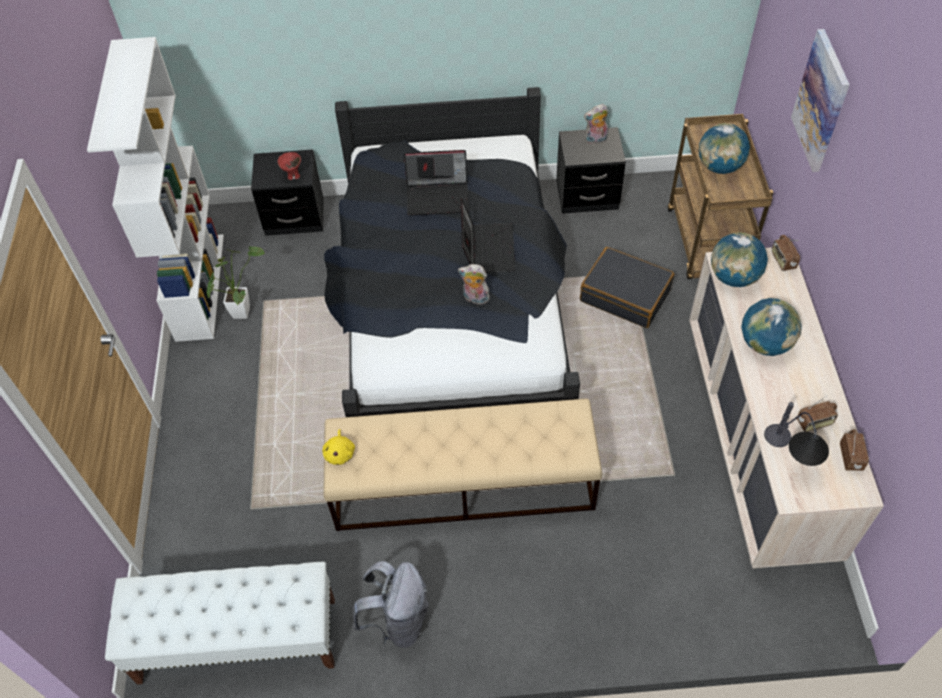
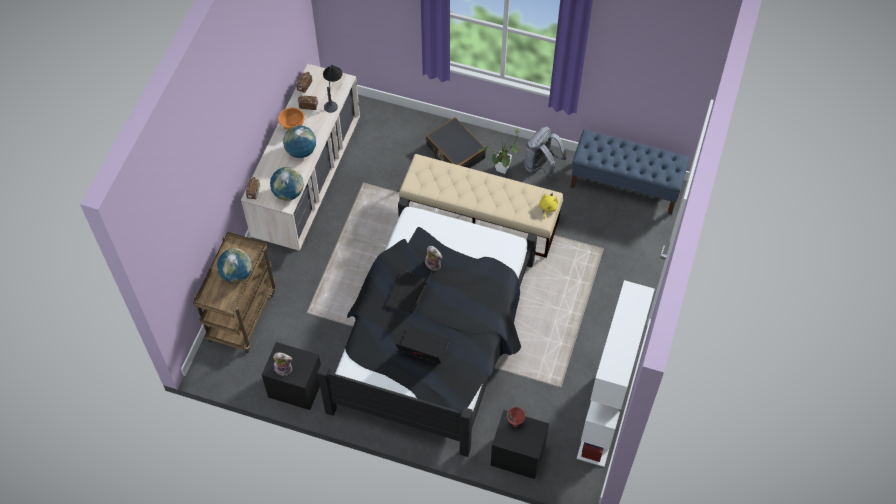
camera: 160 degrees left, 5 degrees up
white bench [105,562,335,684] -> blue bench [571,130,690,215]
potted plant [207,246,265,319] -> potted plant moved to [477,129,520,174]
black suitcase [580,247,674,328] -> black suitcase moved to [426,117,486,168]
picture [791,29,850,172] -> none
none -> orange bowl [278,107,305,130]

